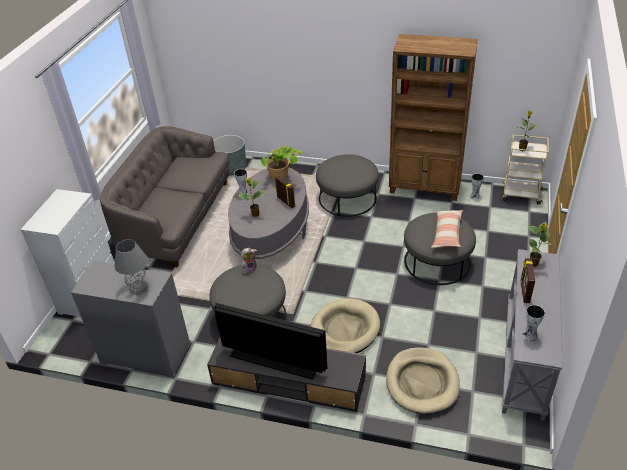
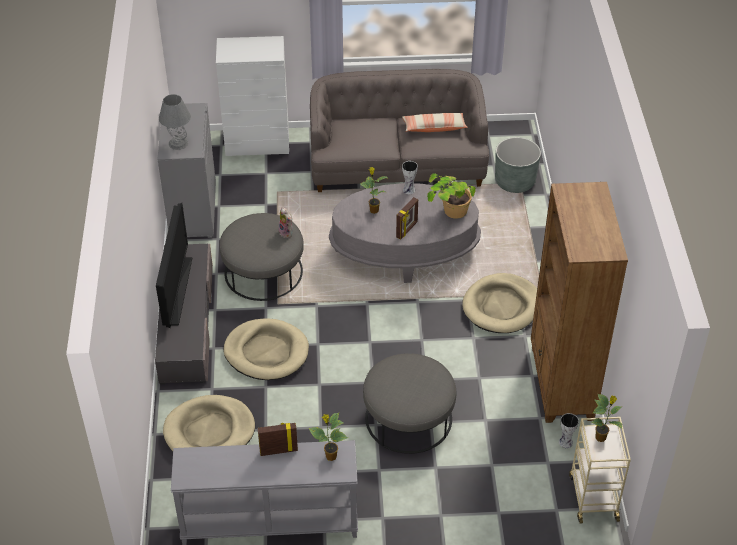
camera: 70 degrees right, 5 degrees up
grey ottoman [316,154,379,217] -> beige dog bed [462,273,537,333]
pillow [431,210,463,248] -> pillow moved to [402,113,468,132]
vase [523,305,545,341] -> none

